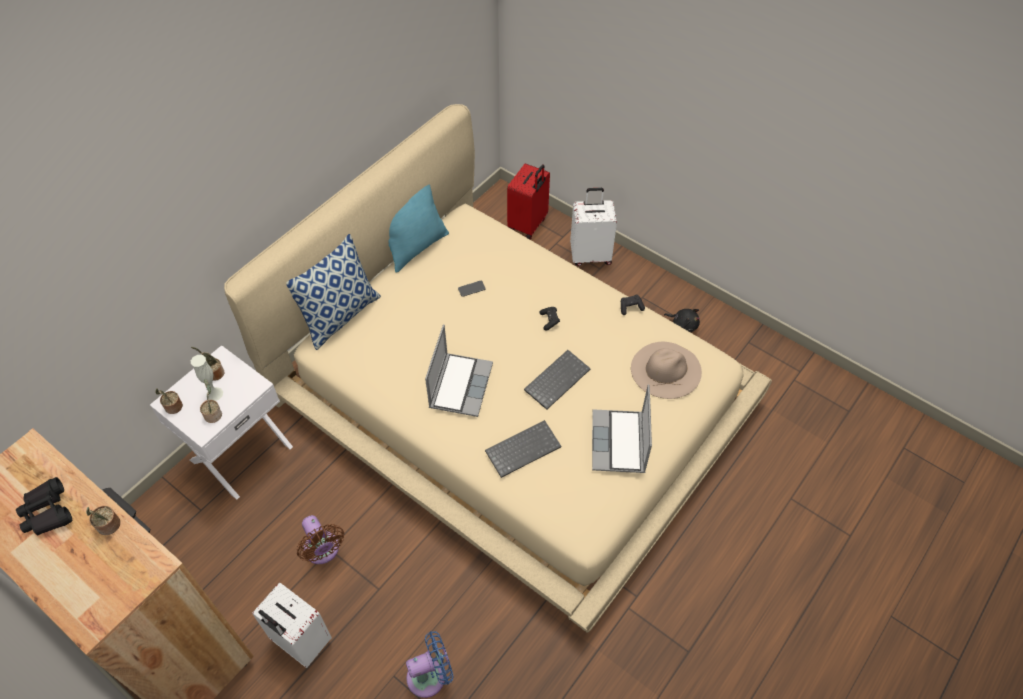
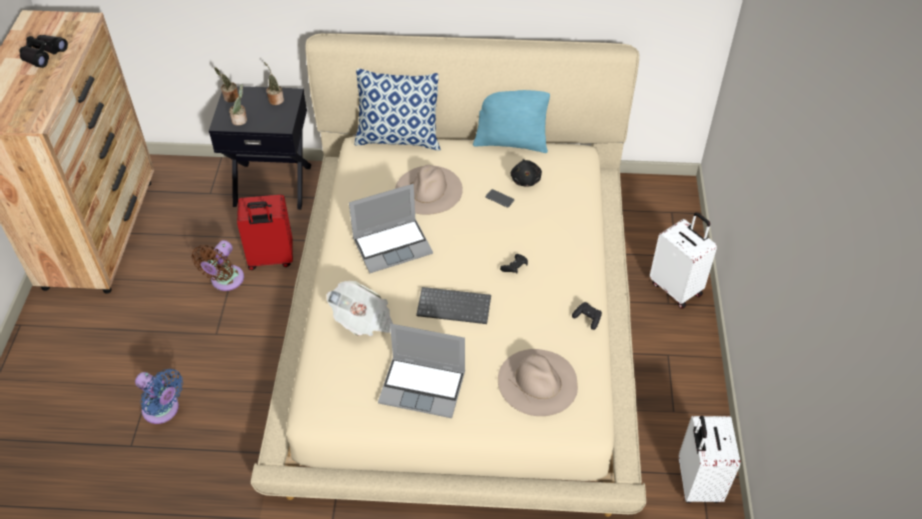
camera: 55 degrees right, 5 degrees down
potted plant [86,506,120,535] -> none
white nightstand [150,345,293,500] -> black nightstand [209,86,311,210]
white vase [191,355,223,401] -> none
white suitcase [252,583,332,668] -> white suitcase moved to [679,416,740,503]
keyboard [485,420,561,478] -> newspaper [326,280,393,336]
red suitcase [507,163,550,240] -> red suitcase moved to [237,195,293,270]
laptop [592,384,652,473] -> laptop turned 135 degrees counterclockwise [378,324,465,418]
black plush toy [664,309,700,333] -> black plush toy moved to [511,159,542,187]
none -> beige hat [395,165,462,215]

